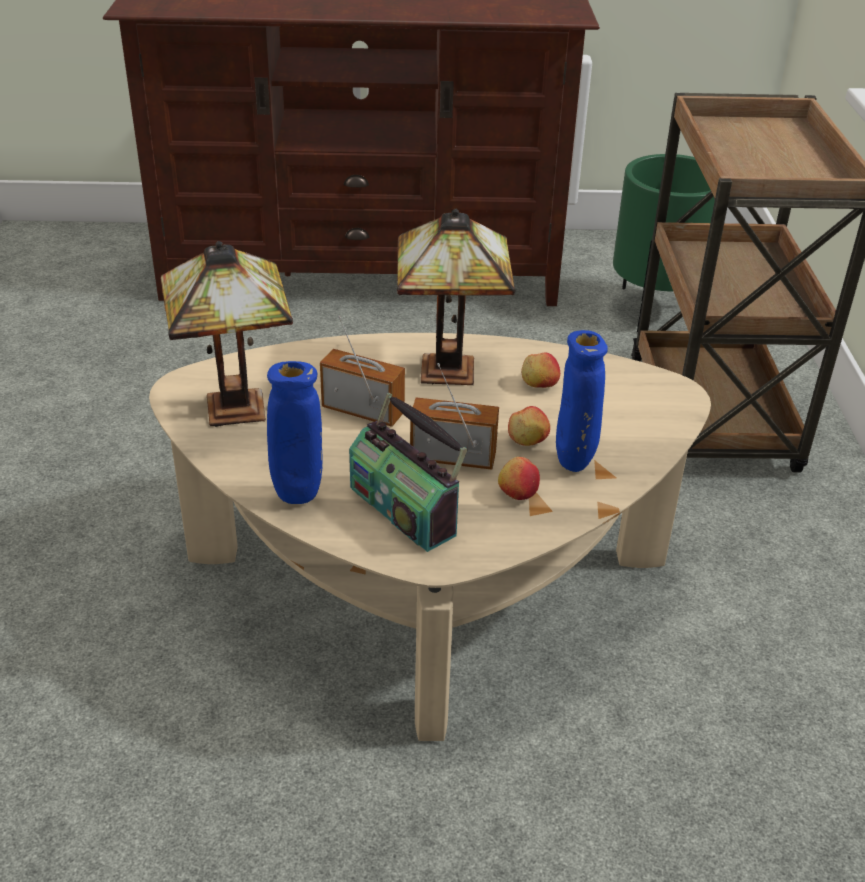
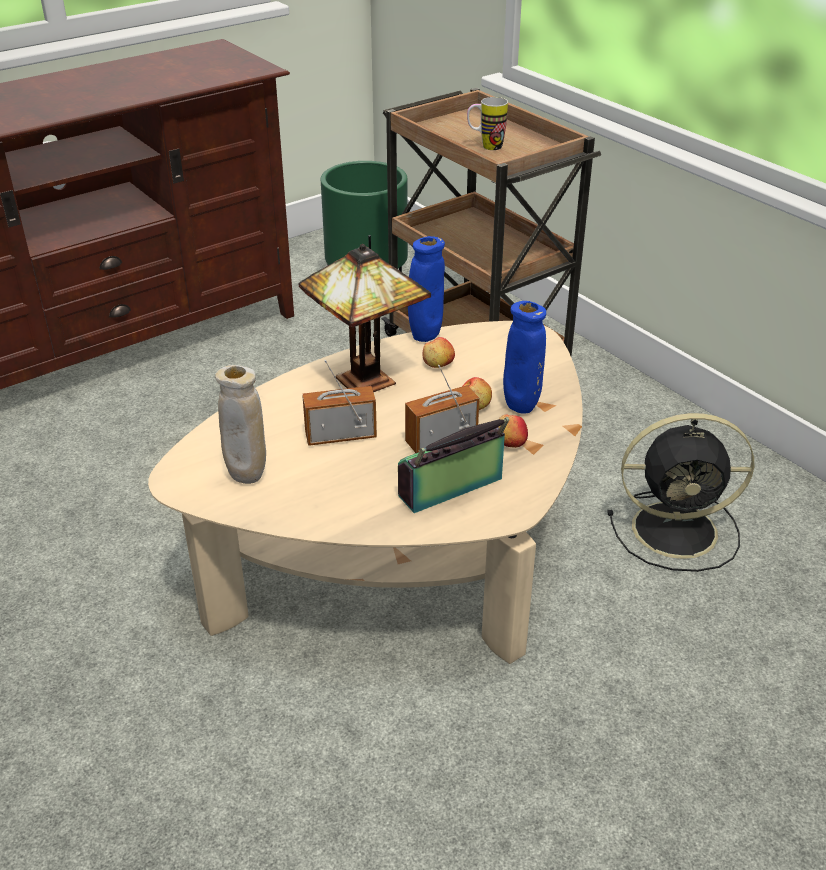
camera: 35 degrees left, 0 degrees up
table lamp [160,241,293,427] -> beige vase [215,365,266,484]
blue vase [267,361,323,504] -> blue vase moved to [408,236,445,342]
radio [349,393,467,552] -> radio turned 135 degrees clockwise [398,417,509,513]
none -> mug [467,97,508,150]
none -> black fan [607,413,754,572]

